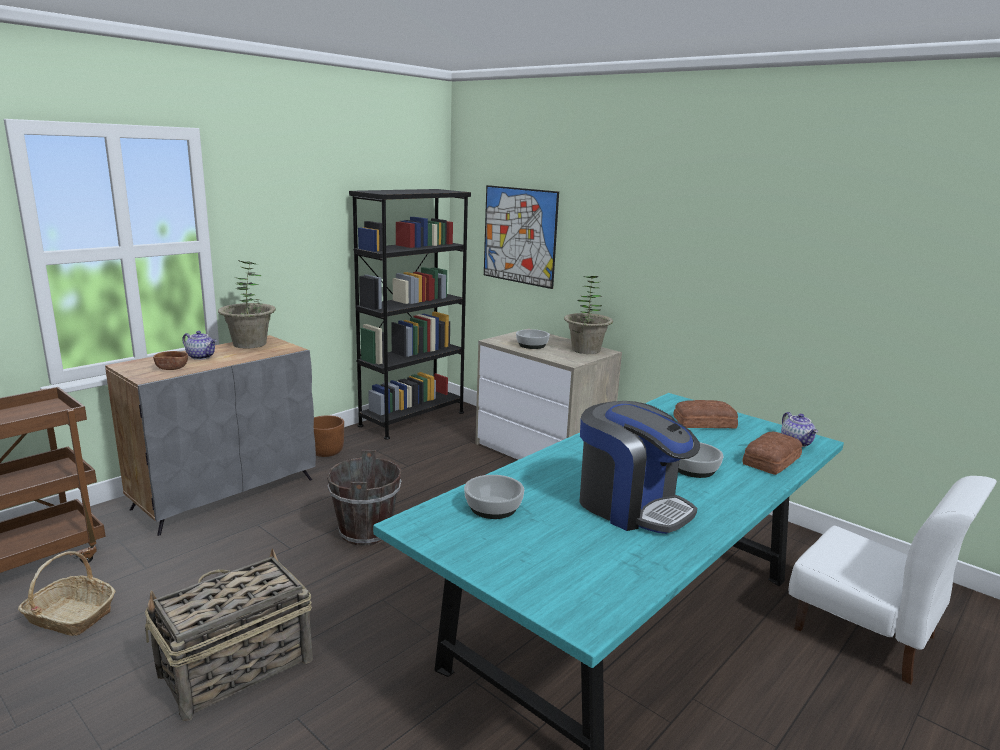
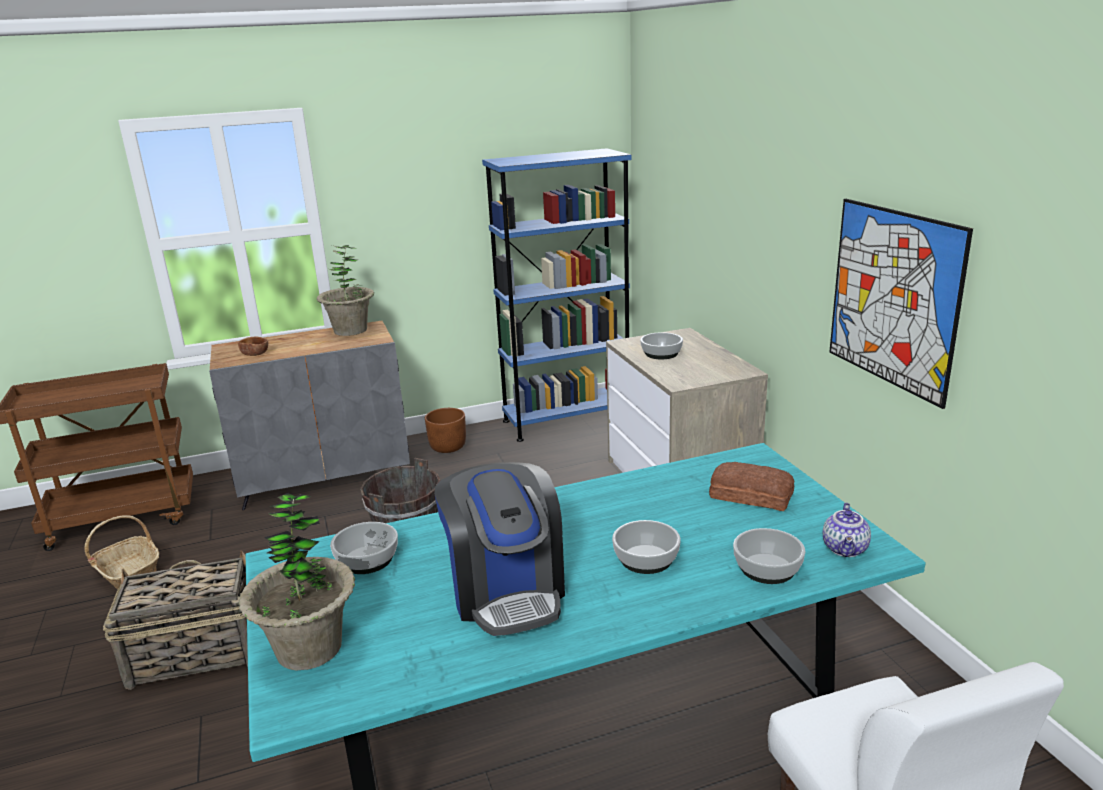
camera: 30 degrees right, 5 degrees up
teapot [182,331,217,360] -> none
black bookcase [349,189,471,440] -> blue bookcase [482,148,631,442]
picture [484,185,559,289] -> picture moved to [829,199,973,409]
potted plant [564,276,613,354] -> potted plant moved to [239,493,355,671]
bread [742,432,802,475] -> bowl [733,528,806,584]

